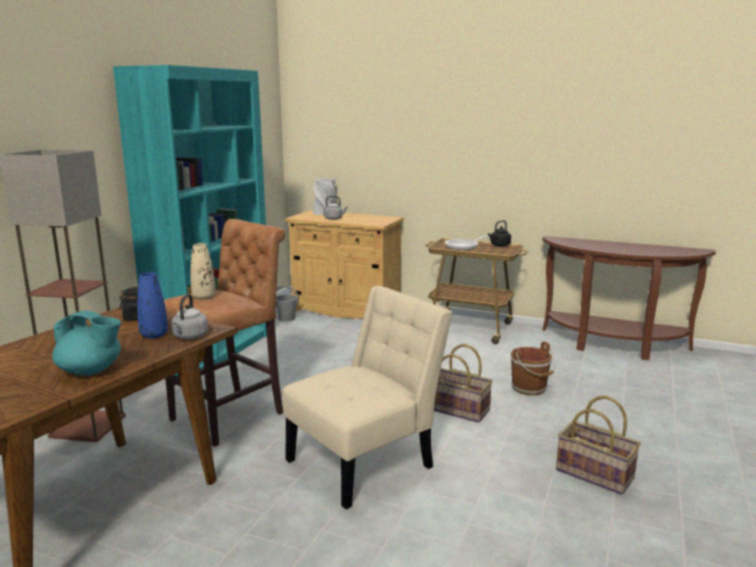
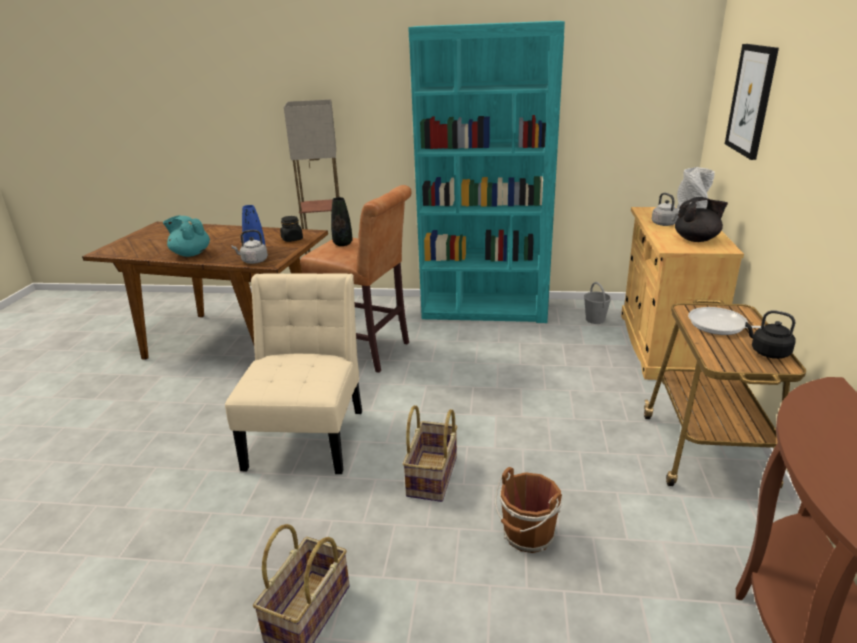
camera: 75 degrees right, 10 degrees up
turquoise teapot [52,311,121,375] -> turquoise teapot turned 120 degrees clockwise [163,215,210,257]
beige vase [190,243,216,300] -> black vase [331,197,353,246]
beige chair [282,286,452,509] -> beige chair turned 120 degrees counterclockwise [225,273,362,474]
none -> black teapot [675,197,728,242]
none -> picture [725,44,779,160]

